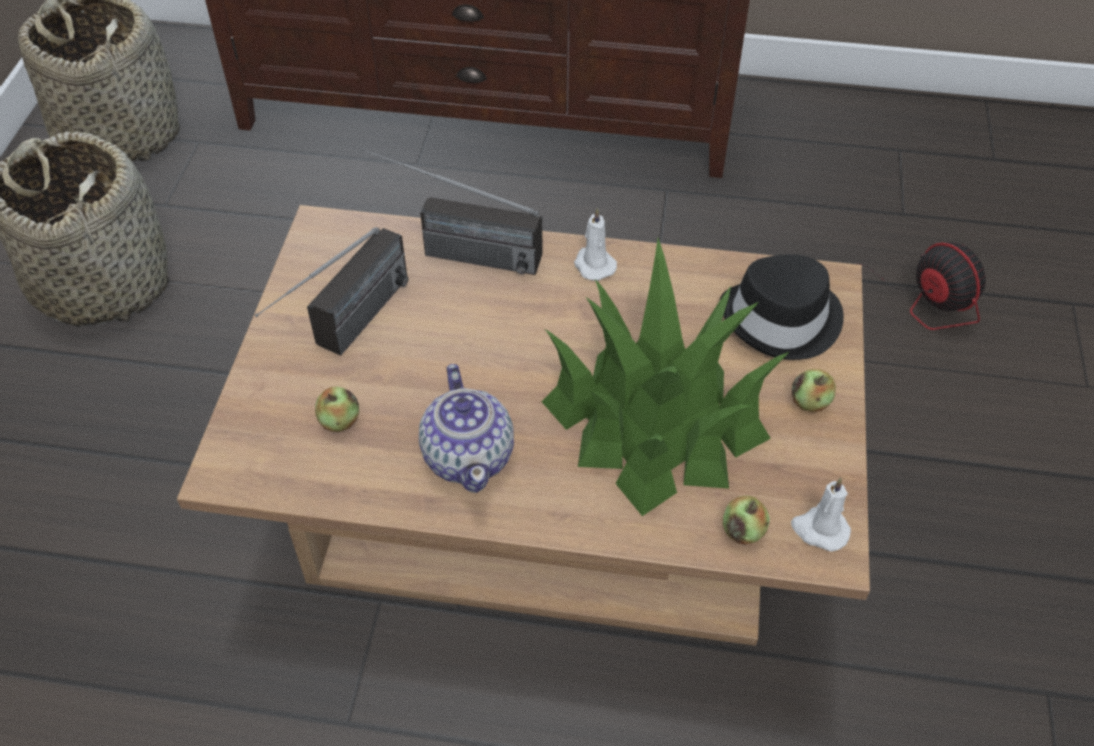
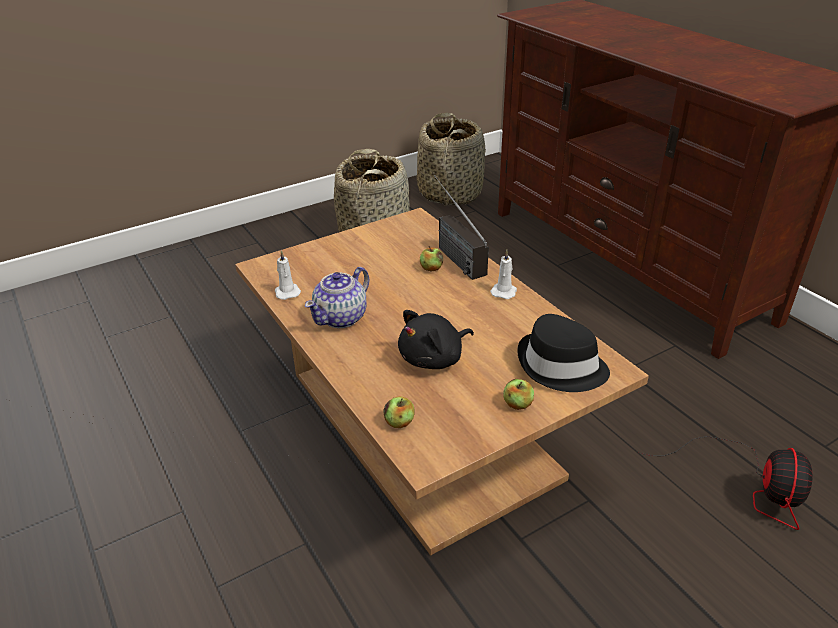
camera: 50 degrees right, 15 degrees down
radio [255,227,408,356] -> none
apple [315,386,359,432] -> apple moved to [420,246,443,272]
potted plant [541,238,789,516] -> black plush toy [398,310,474,369]
white candle [791,478,851,551] -> white candle moved to [275,250,301,300]

